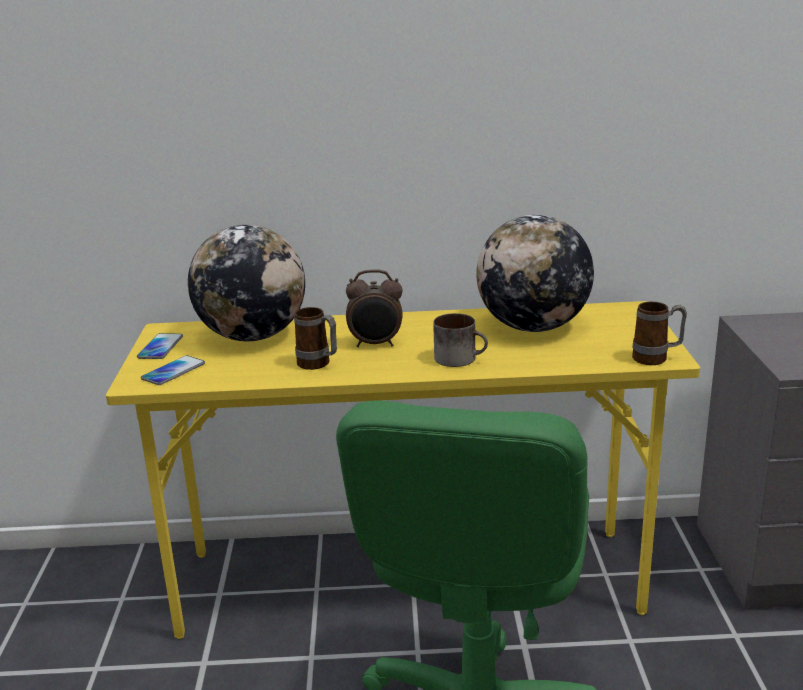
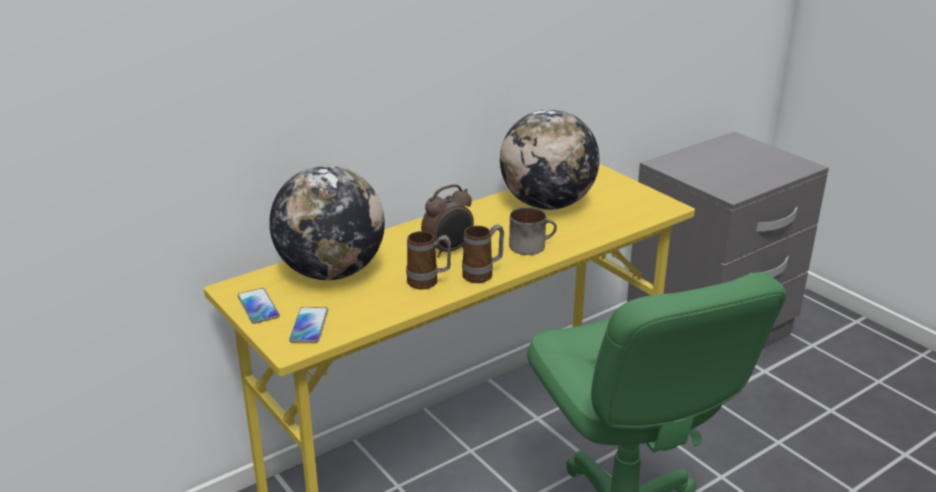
camera: 35 degrees left, 5 degrees up
mug [632,301,687,365] -> mug moved to [462,224,504,283]

